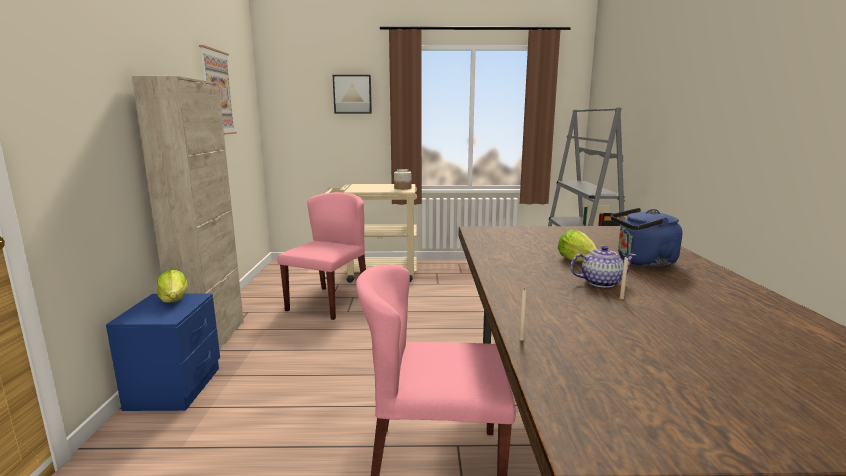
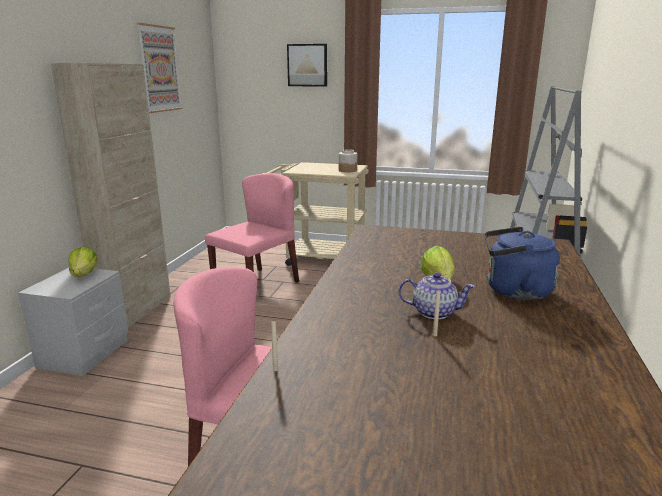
camera: 15 degrees right, 5 degrees up
blue nightstand [106,293,220,411] -> grey nightstand [18,268,128,376]

